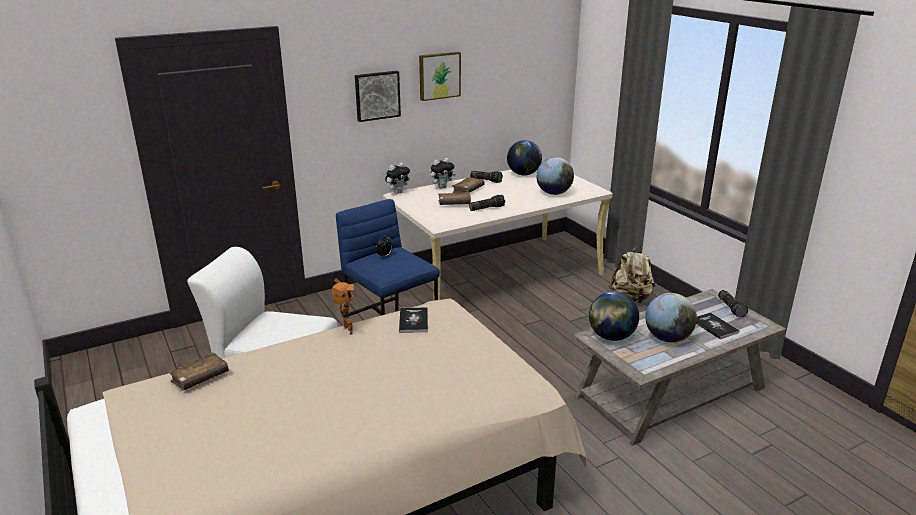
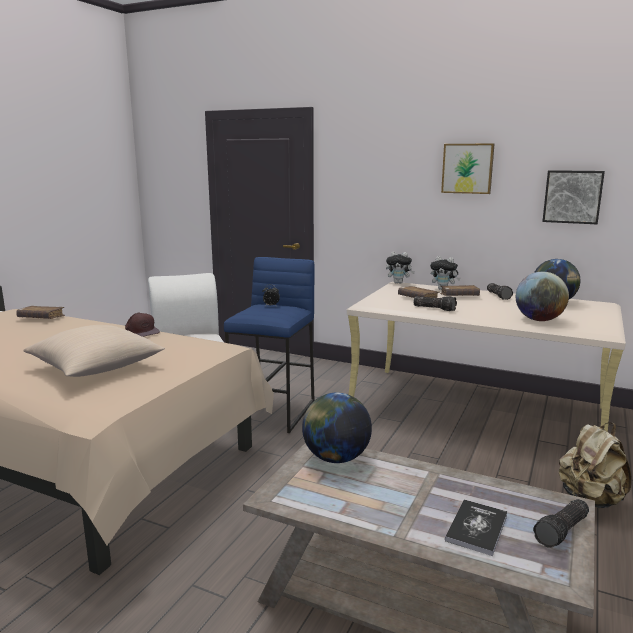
camera: 55 degrees right, 10 degrees down
toy robot [331,278,354,335] -> brown cap [125,313,160,337]
picture [355,71,401,122] -> picture moved to [542,170,605,224]
book [399,307,428,333] -> none
globe [645,293,697,342] -> none
none -> beige pillow [23,325,165,377]

